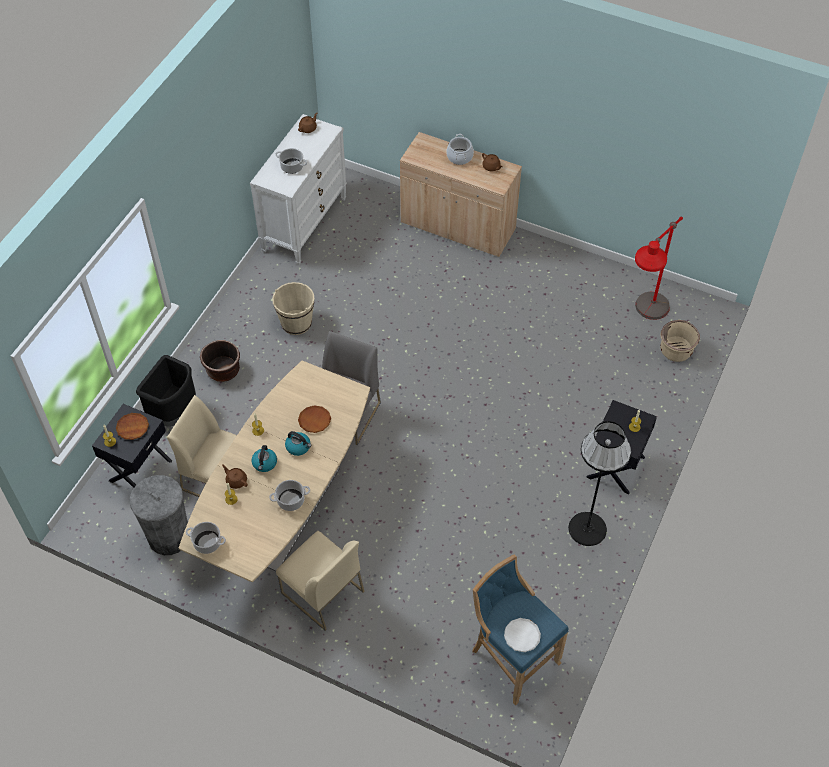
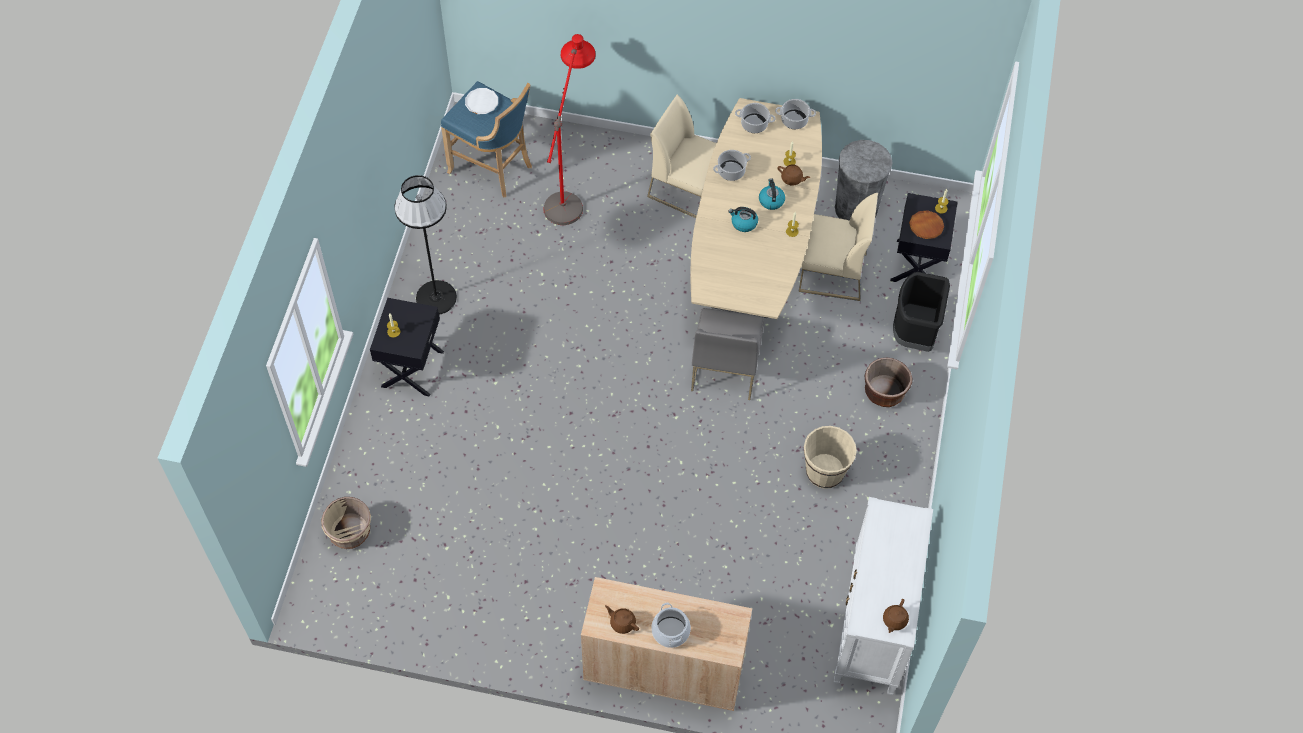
camera: 165 degrees right, 5 degrees up
cooking pot [275,148,307,174] -> cooking pot moved to [735,103,776,133]
brown plate [298,405,331,433] -> none
red floor lamp [635,216,683,320] -> red floor lamp moved to [544,34,595,225]

